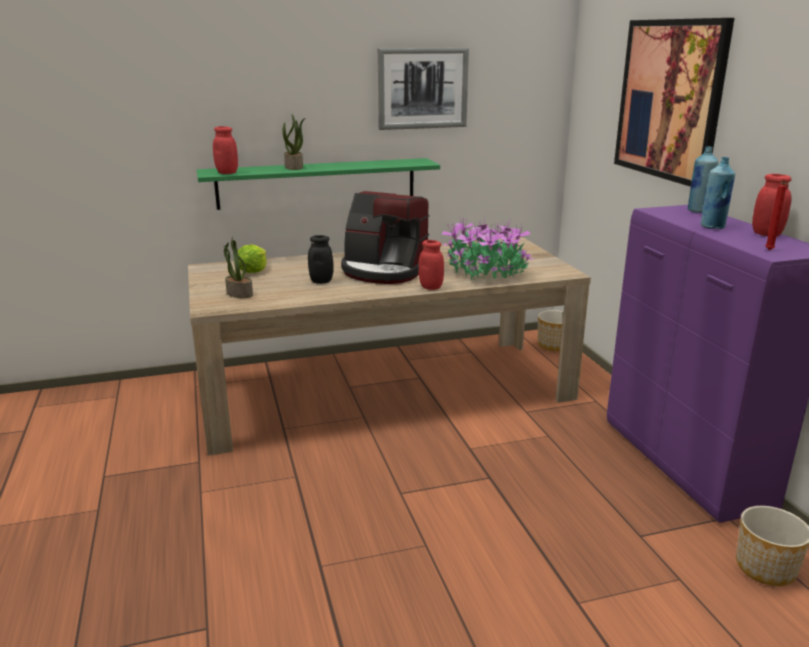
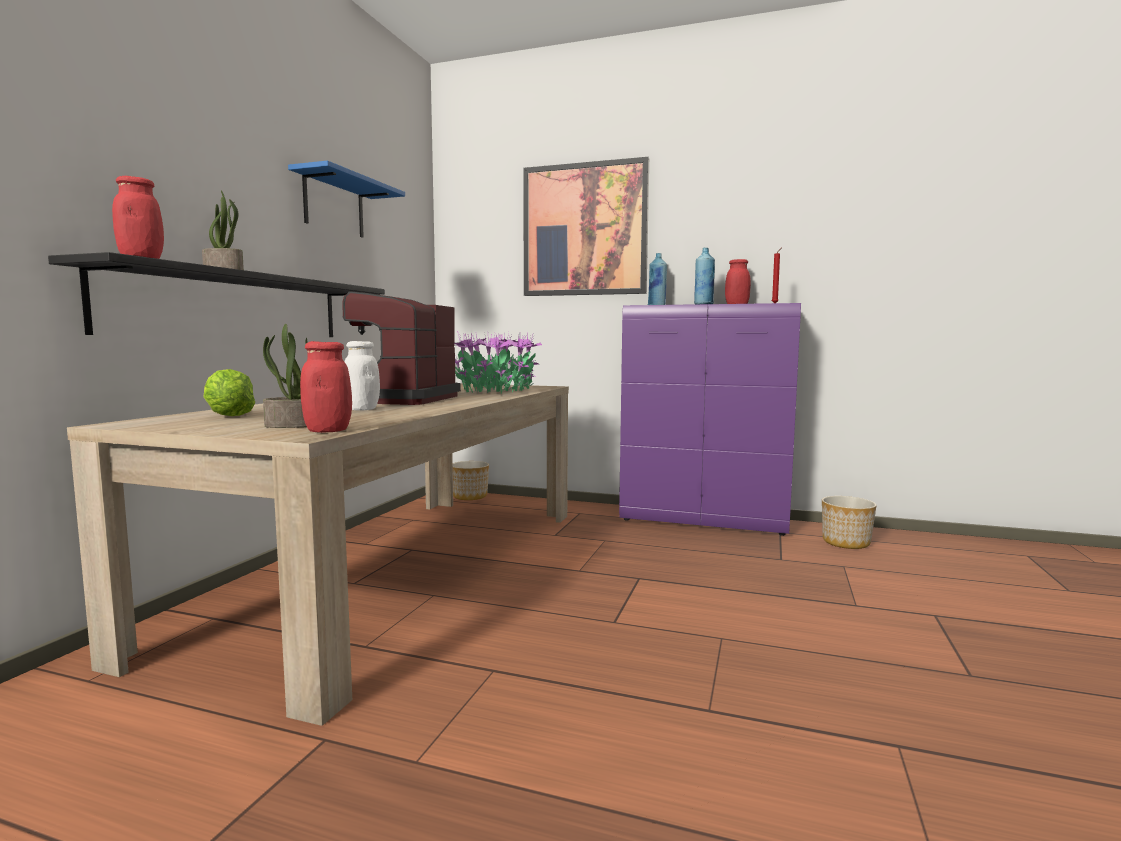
camera: 55 degrees left, 15 degrees down
green shelf [197,158,440,210] -> black shelf [48,252,385,337]
black jar [308,235,334,284] -> white jar [344,341,380,411]
coffee machine [341,191,430,284] -> coffee machine turned 135 degrees clockwise [342,291,461,405]
picture [378,48,469,130] -> blue shelf [288,161,405,237]
red jar [419,240,444,290] -> red jar moved to [300,341,352,433]

